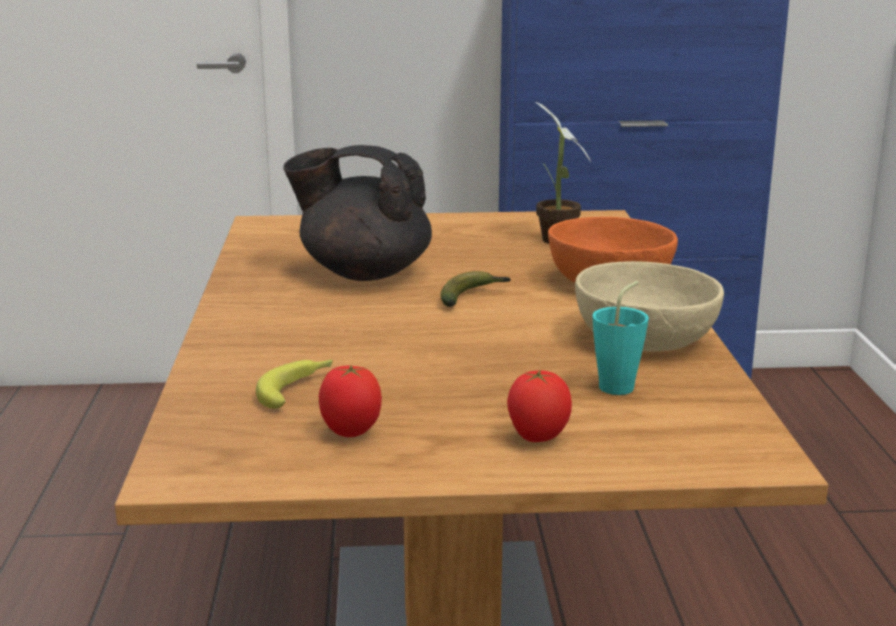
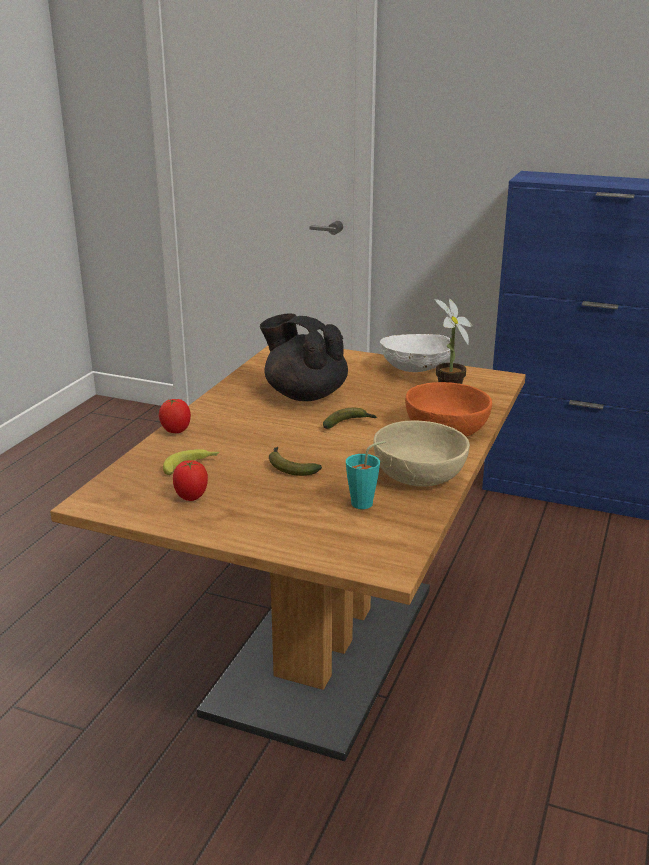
camera: 25 degrees right, 5 degrees up
tomato [507,370,572,442] -> tomato moved to [159,399,191,433]
none -> banana [269,447,322,476]
none -> white bowl [380,334,450,372]

